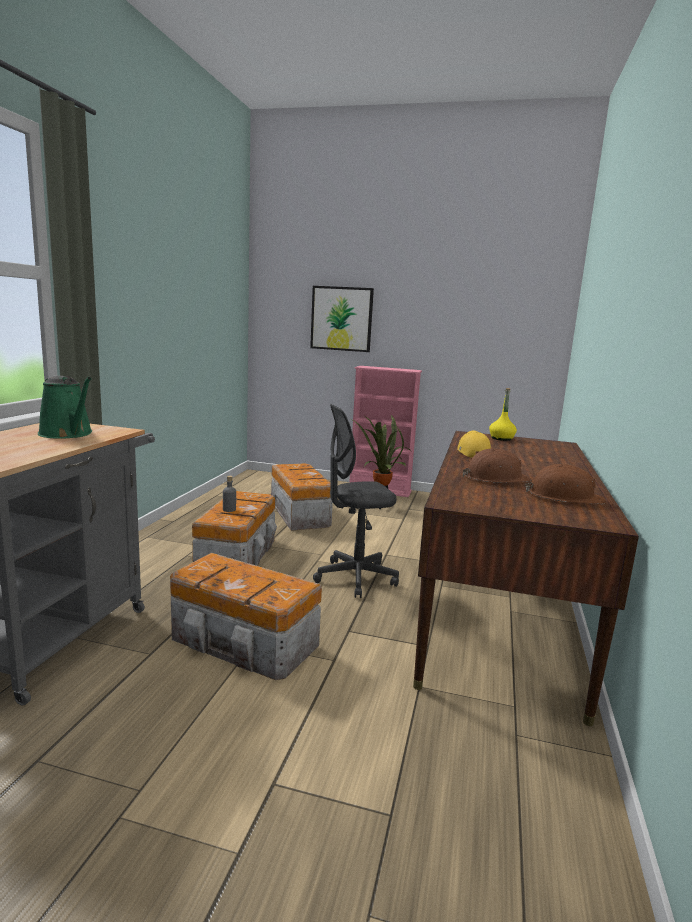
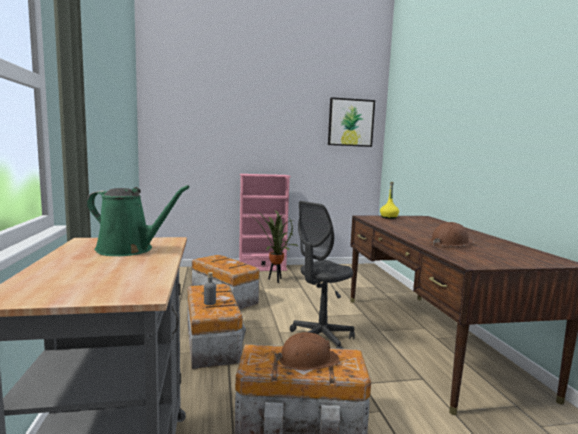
camera: 25 degrees left, 5 degrees down
picture [310,286,374,352] -> picture moved to [328,97,375,147]
yellow cap [457,430,491,458] -> none
brown hard hat [525,464,606,504] -> brown hard hat moved to [276,332,340,370]

